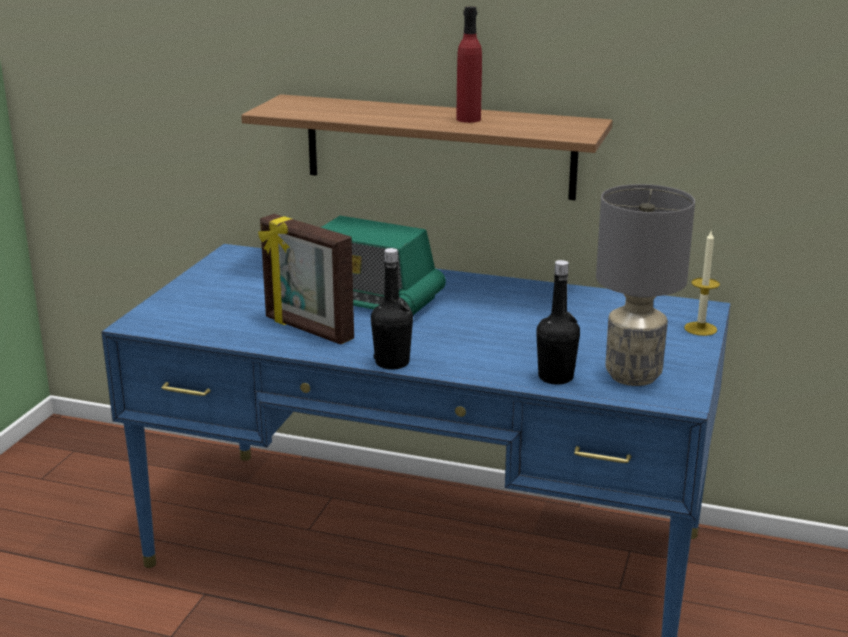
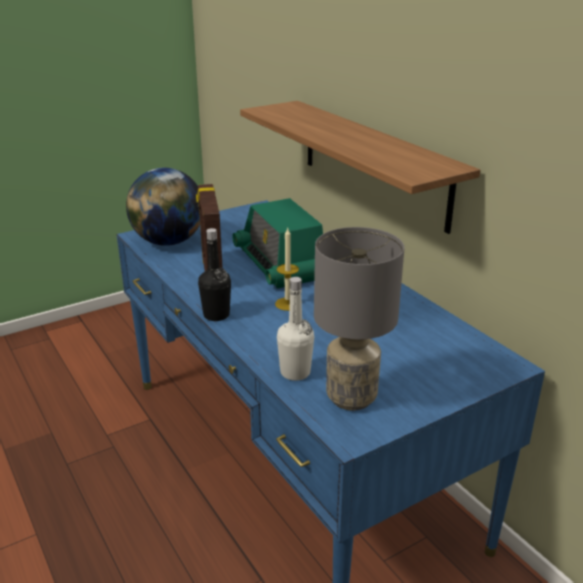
camera: 40 degrees right, 5 degrees up
red bottle [456,7,482,123] -> none
black bottle [536,260,580,385] -> white bottle [277,277,314,381]
candle [684,231,720,336] -> candle moved to [275,228,299,311]
none -> globe [126,168,200,246]

